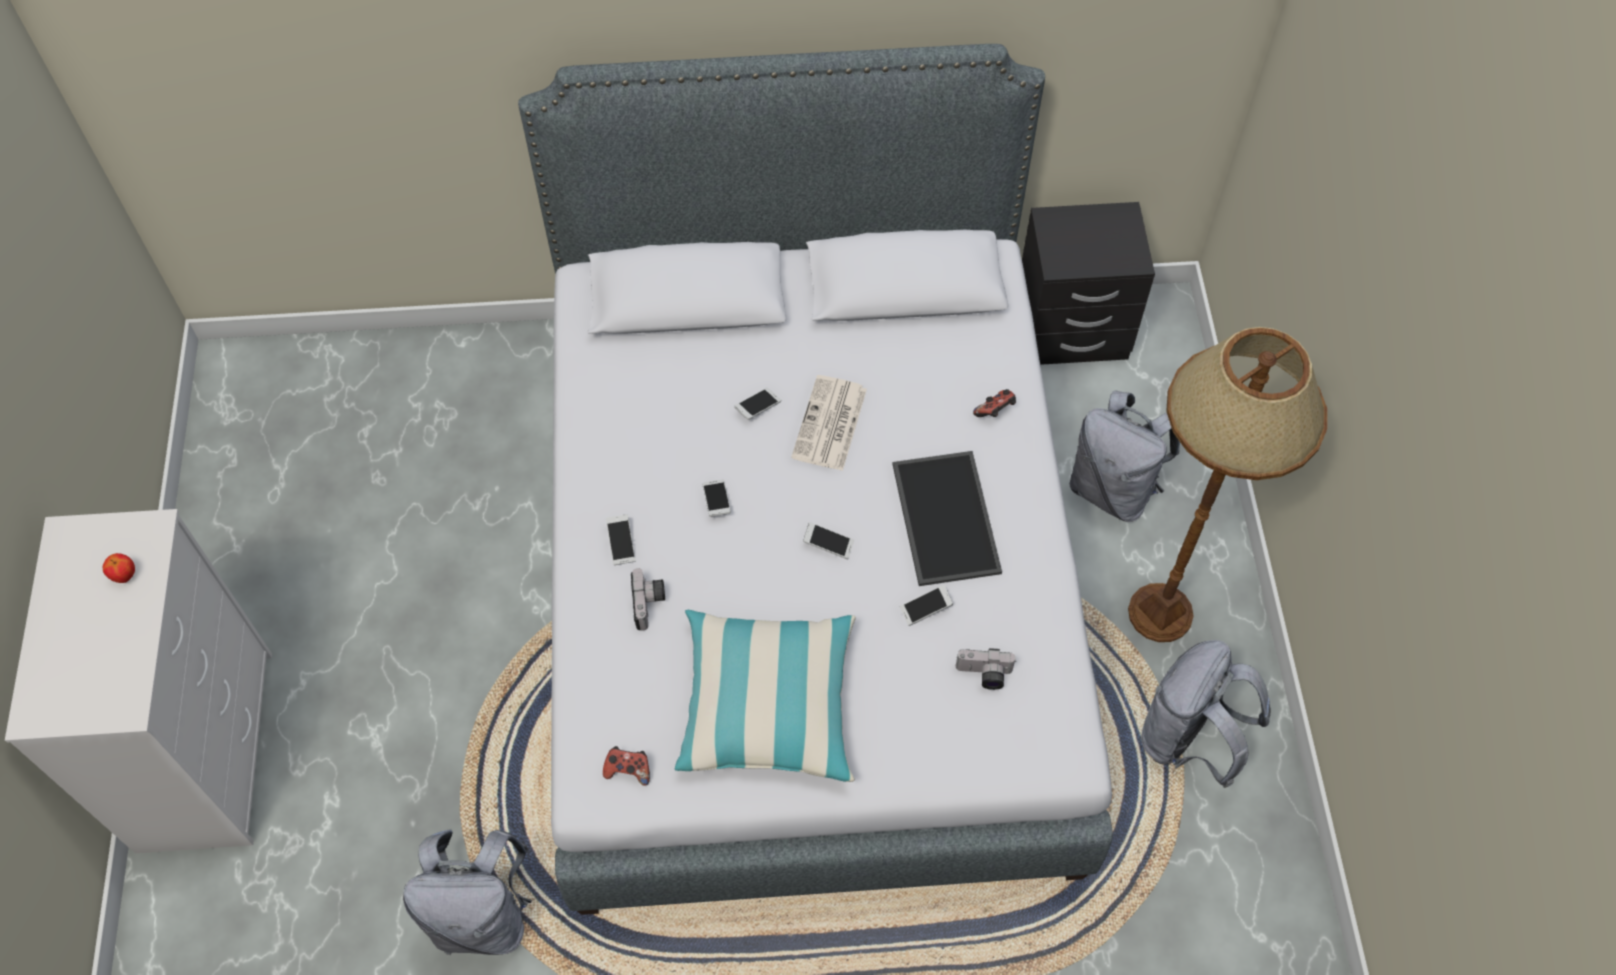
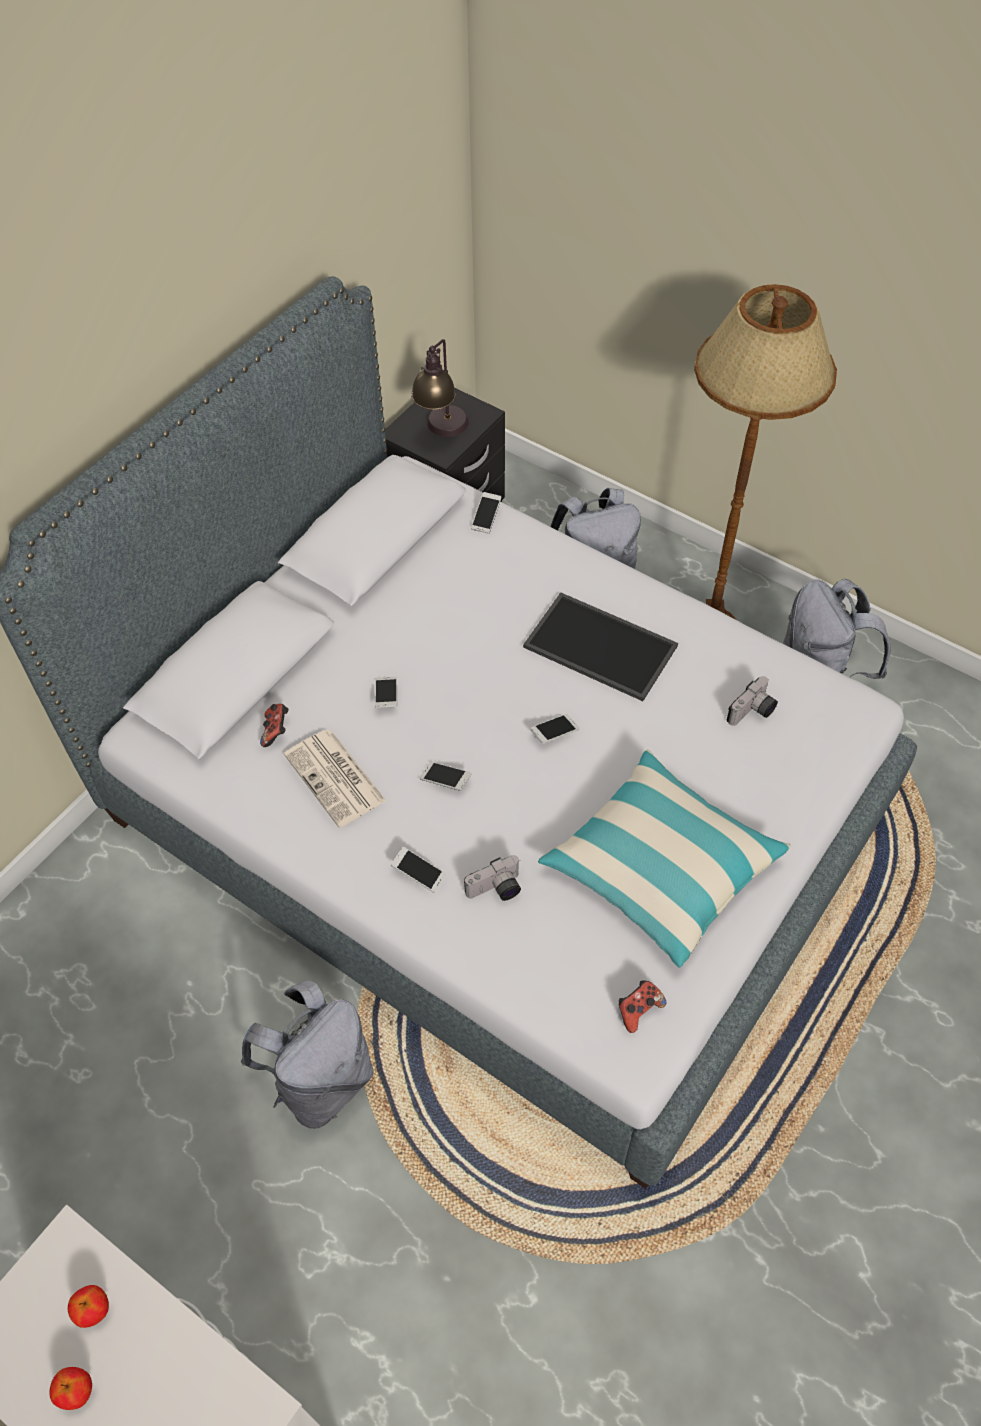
camera: 50 degrees left, 5 degrees down
grey backpack [403,830,532,955] -> grey backpack moved to [241,980,373,1129]
camera [631,568,665,631] -> camera turned 120 degrees clockwise [464,855,521,901]
newspaper [791,375,867,471] -> newspaper moved to [284,730,387,828]
phone [900,585,953,626] -> phone moved to [471,492,502,534]
game controller [973,389,1016,417] -> game controller moved to [260,704,289,747]
none -> apple [49,1367,92,1410]
none -> table lamp [411,339,469,437]

